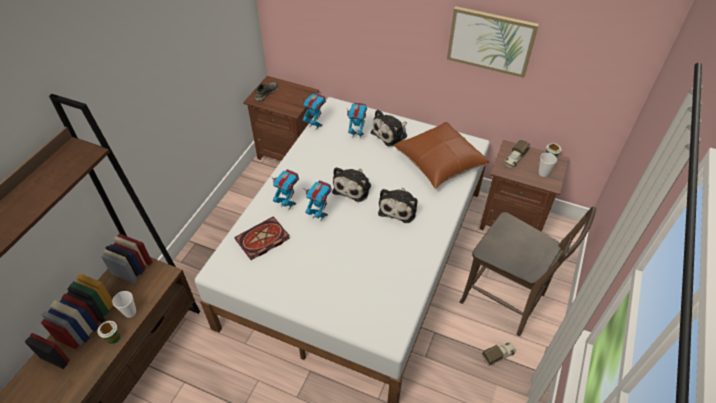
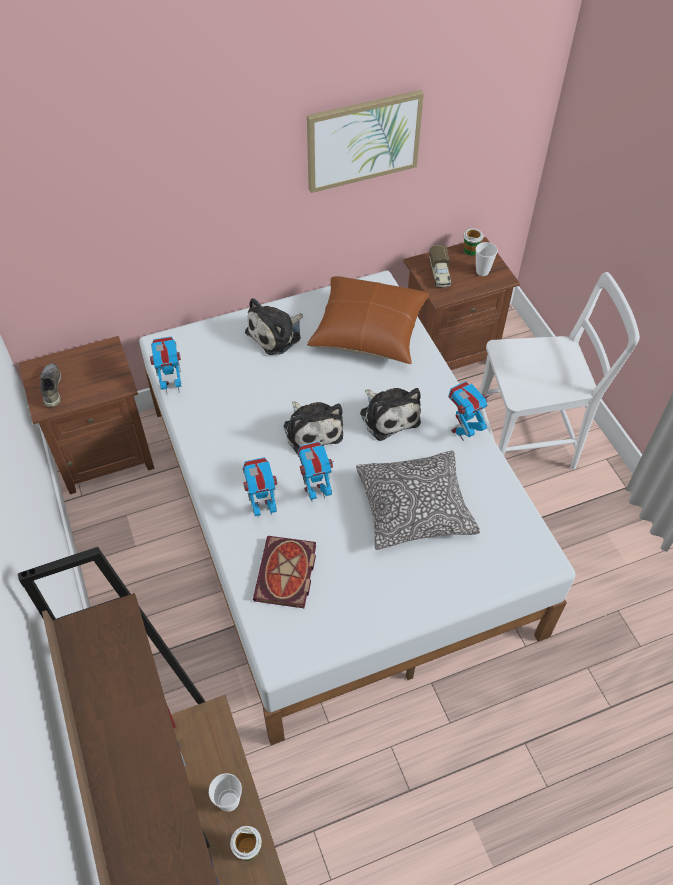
camera: 45 degrees left, 5 degrees up
toy robot [347,102,367,139] -> toy robot moved to [448,381,493,441]
plush toy [371,109,407,146] -> plush toy turned 45 degrees clockwise [245,298,303,355]
brown chair [460,207,596,336] -> white chair [479,272,640,469]
toy truck [482,342,516,366] -> none
none -> pillow [356,451,480,550]

